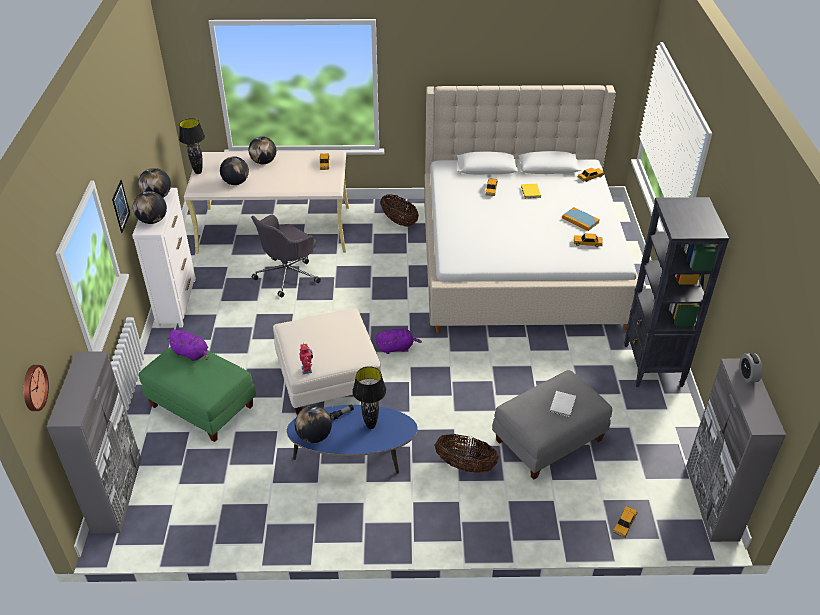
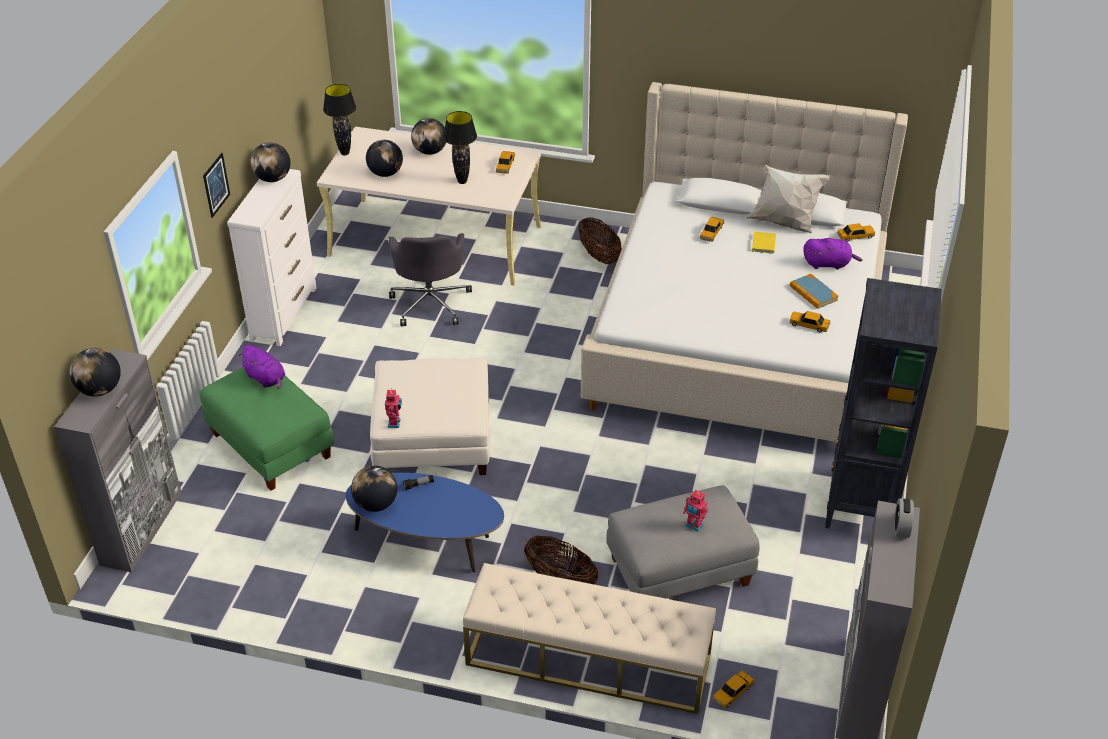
camera: 15 degrees right, 0 degrees up
wall clock [24,365,49,411] -> none
globe [133,191,167,224] -> globe moved to [69,348,121,396]
grey office chair [251,215,321,298] -> grey office chair turned 60 degrees counterclockwise [389,233,472,326]
black table lamp [352,366,386,429] -> black table lamp moved to [443,111,477,184]
purple plush toy [375,328,422,354] -> purple plush toy moved to [803,238,863,270]
white book [550,391,576,417] -> toy robot [683,490,709,532]
none -> beige bench [463,563,716,714]
none -> white pillow [746,164,831,233]

